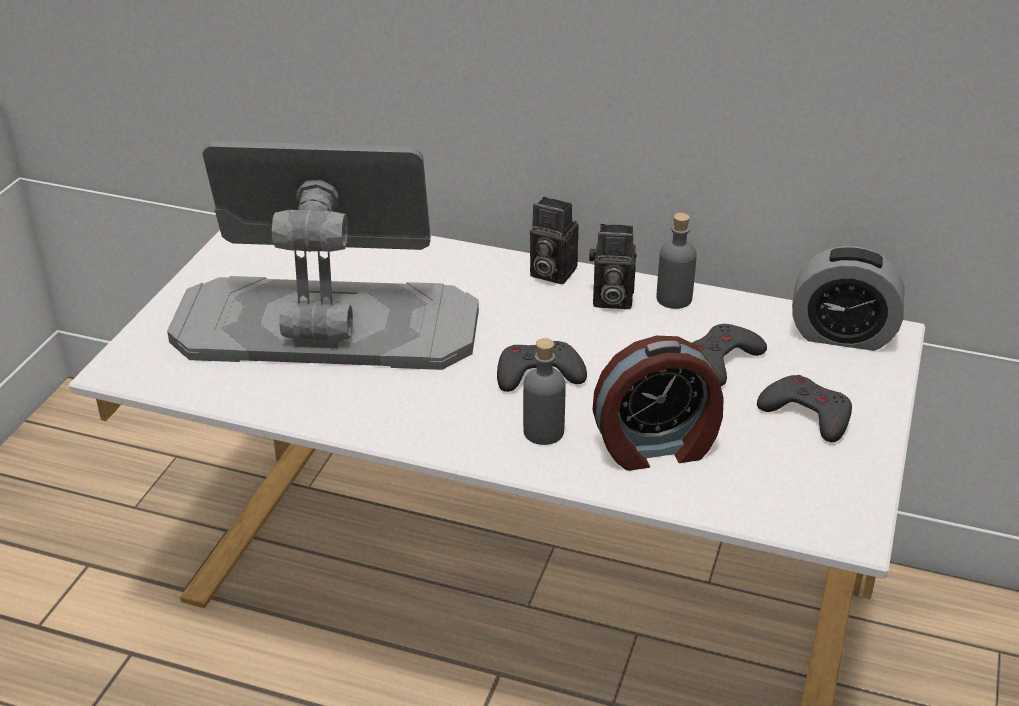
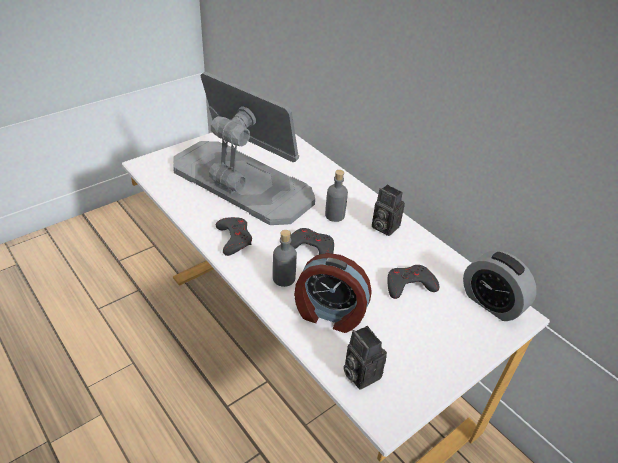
camera: 30 degrees right, 5 degrees up
camera [530,197,579,284] -> camera moved to [343,326,387,389]
grey bottle [656,213,697,309] -> grey bottle moved to [325,170,348,222]
grey game controller [757,375,852,442] -> grey game controller moved to [216,217,252,256]

